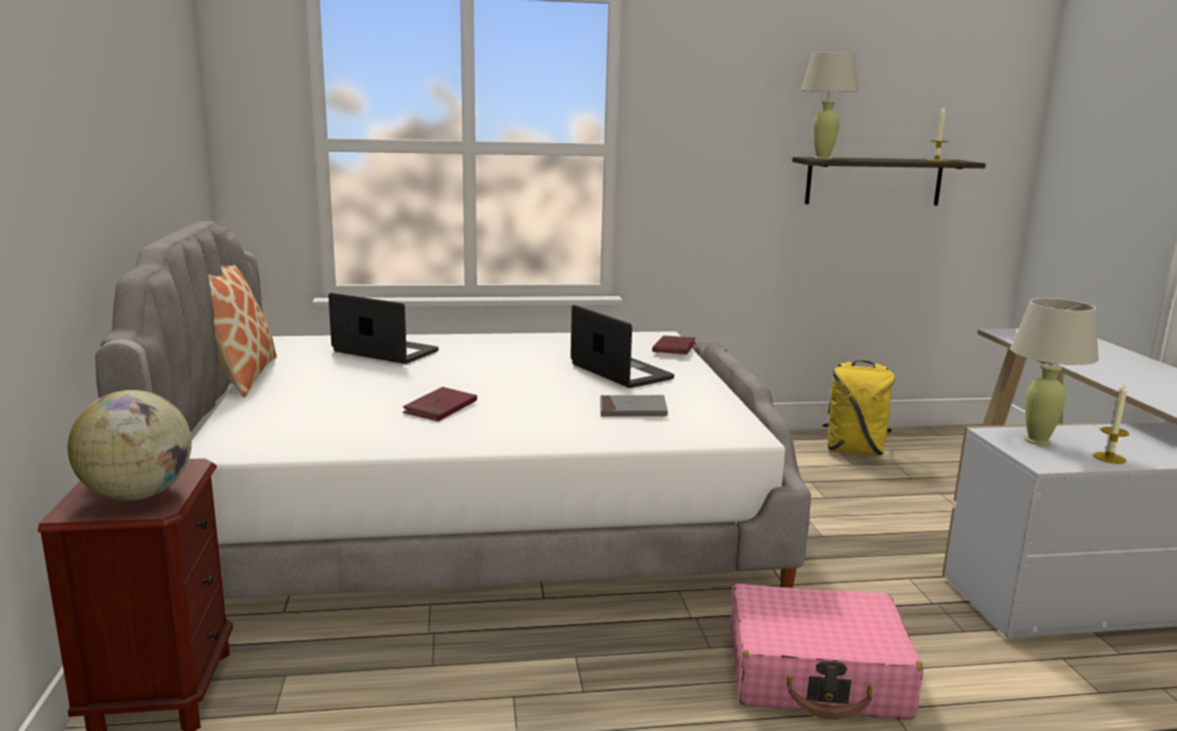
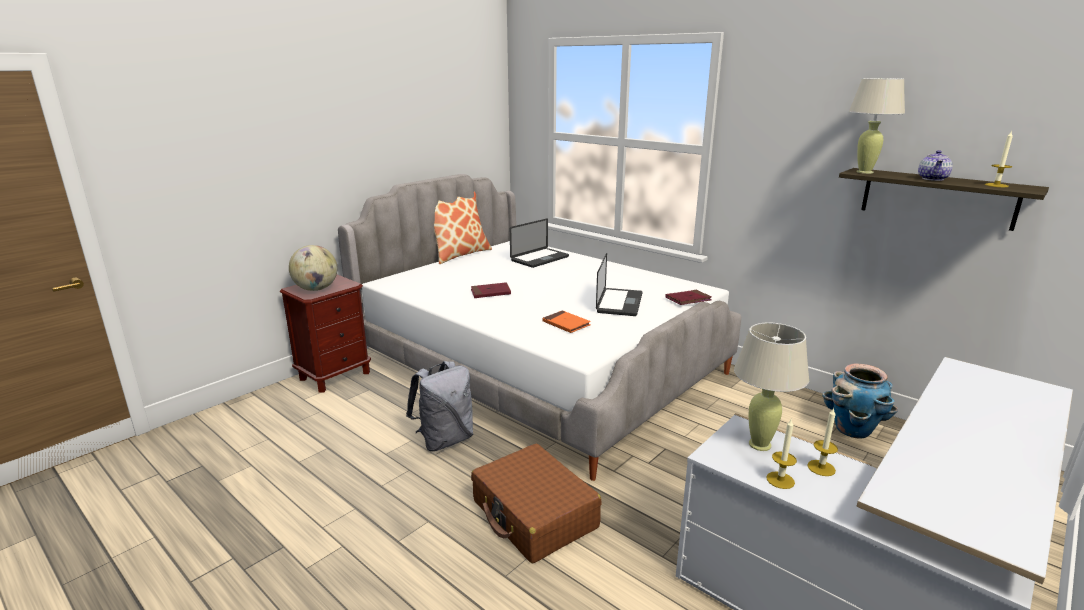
camera: 50 degrees right, 5 degrees up
laptop [328,293,439,364] -> laptop turned 60 degrees clockwise [510,219,569,268]
grey book [600,395,668,417] -> orange book [542,310,591,333]
pink suitcase [731,584,923,720] -> brown suitcase [471,444,602,563]
yellow backpack [823,360,895,455] -> planter [822,363,898,438]
none -> grey backpack [406,361,473,451]
none -> candle [807,407,838,476]
none -> teapot [918,150,953,181]

